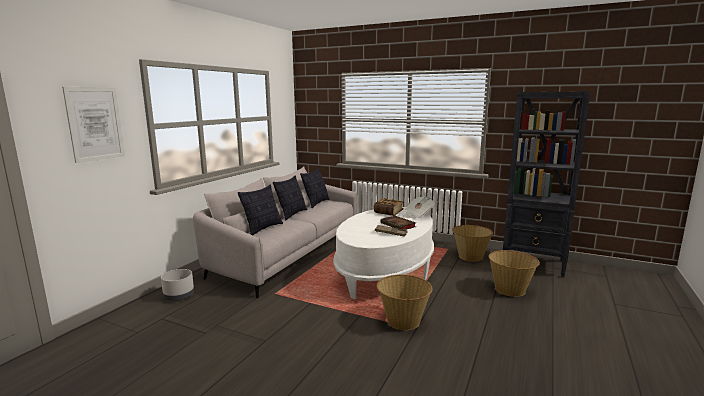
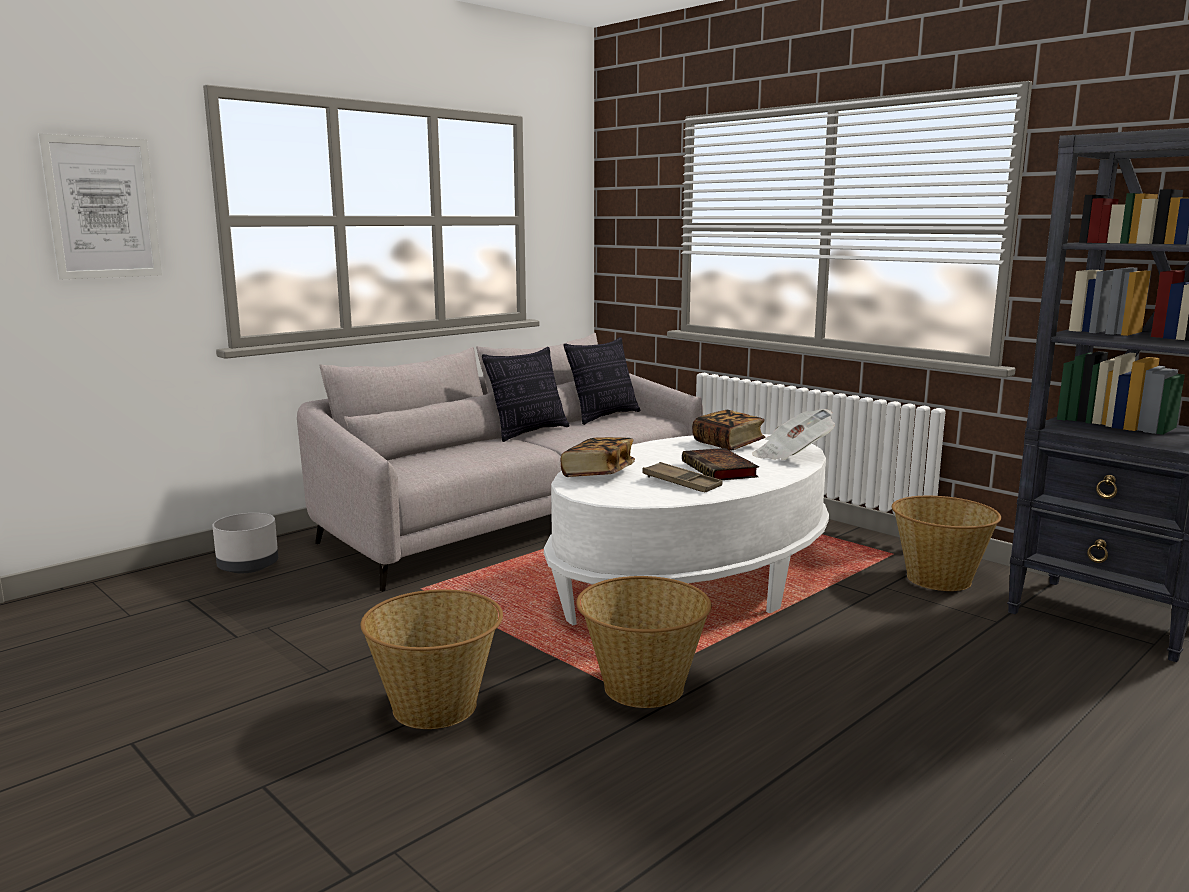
camera: 20 degrees right, 0 degrees up
pillow [238,185,283,235] -> none
basket [488,250,540,297] -> basket moved to [361,589,503,729]
none -> book [561,437,635,477]

